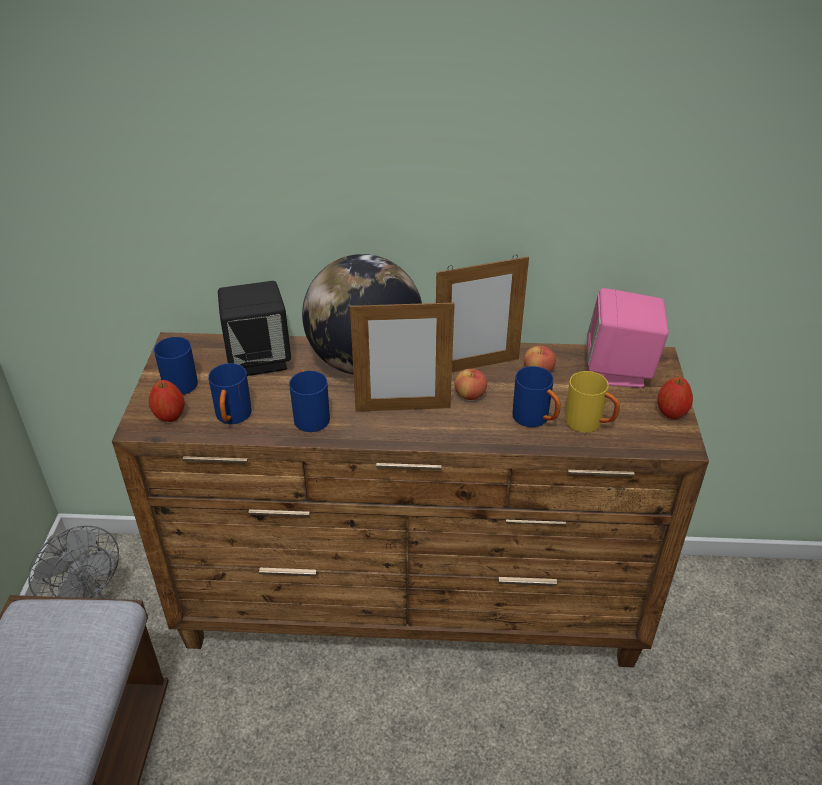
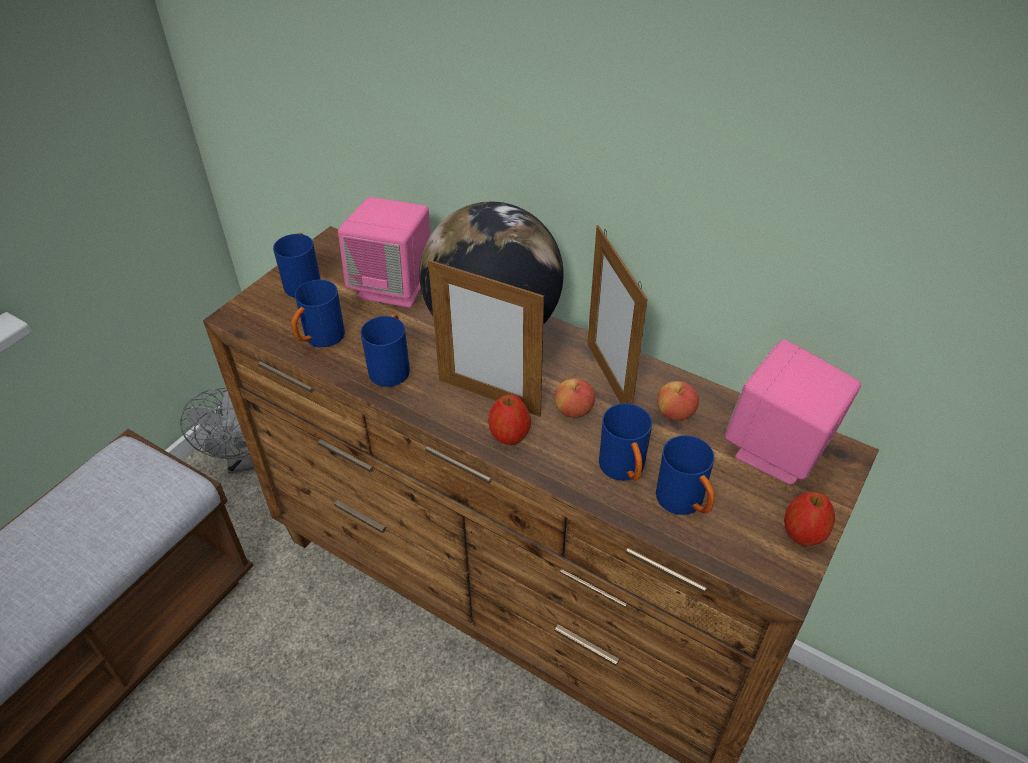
camera: 30 degrees right, 5 degrees up
apple [149,380,185,422] -> apple moved to [488,394,531,445]
black speaker [218,281,291,376] -> pink speaker [338,197,430,308]
picture frame [436,255,529,372] -> picture frame turned 60 degrees clockwise [587,225,648,404]
yellow mug [565,371,620,433] -> blue mug [656,435,715,515]

